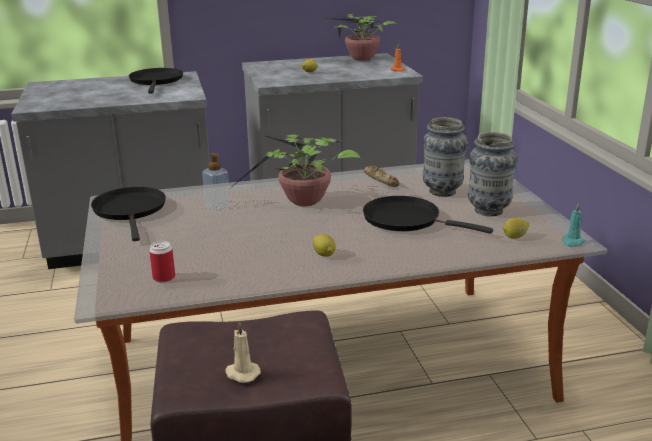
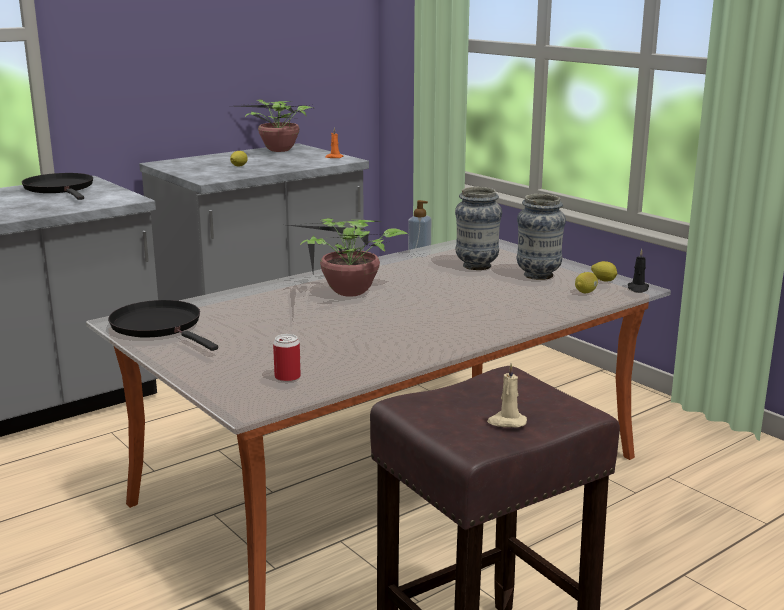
camera: 25 degrees left, 5 degrees down
soap dispenser [202,153,230,210] -> soap dispenser moved to [408,200,431,257]
lemon [313,234,336,257] -> lemon moved to [591,261,617,282]
black frying pan [363,196,493,234] -> none
bread [364,166,400,187] -> none
turquoise candle [562,203,586,247] -> black candle [628,249,649,293]

